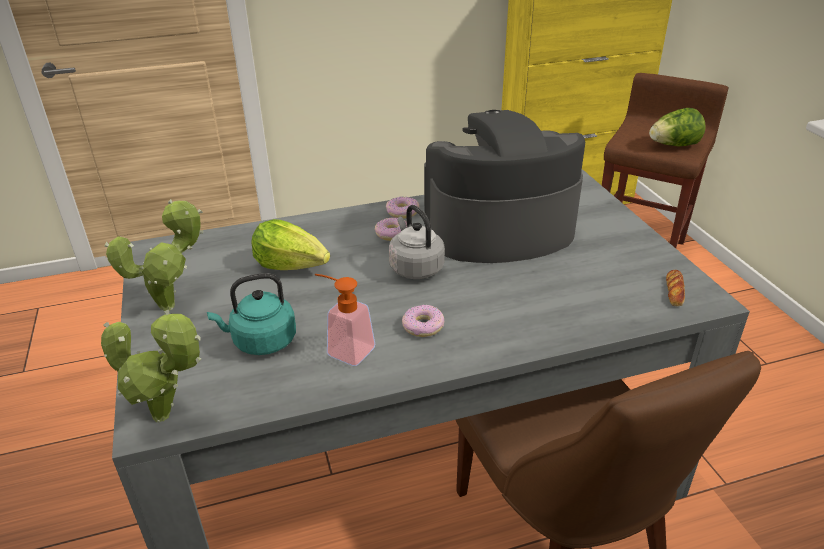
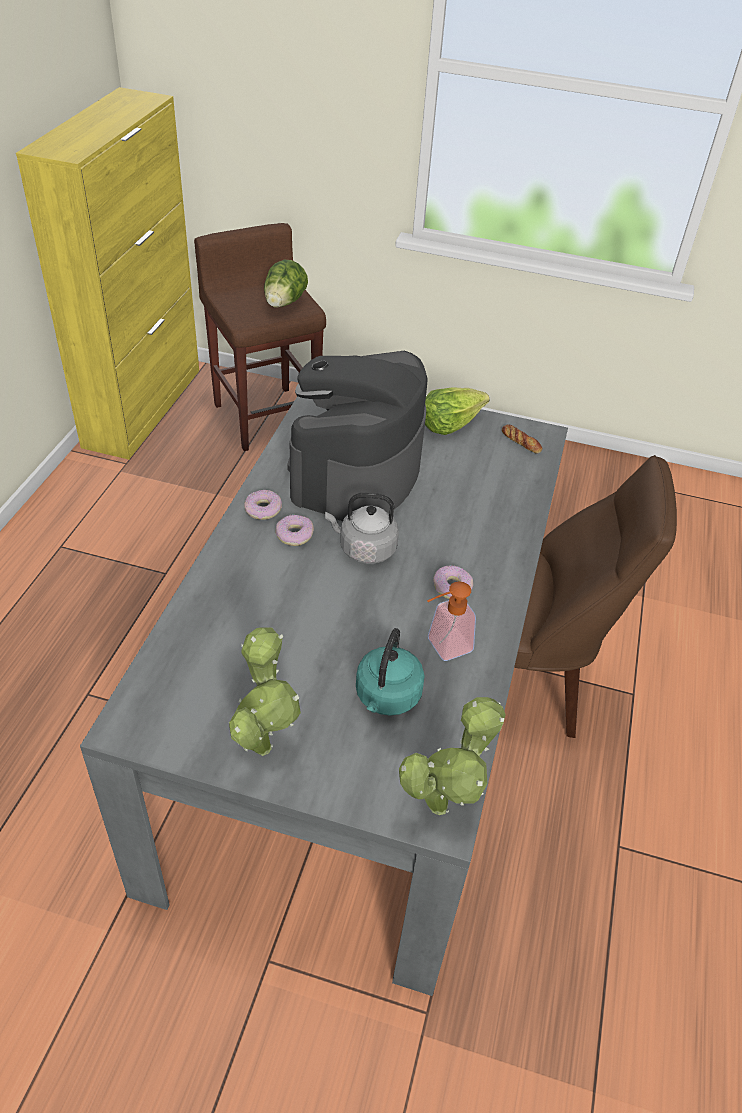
camera: 60 degrees left, 10 degrees up
lettuce [251,219,330,270] -> lettuce moved to [425,387,490,435]

